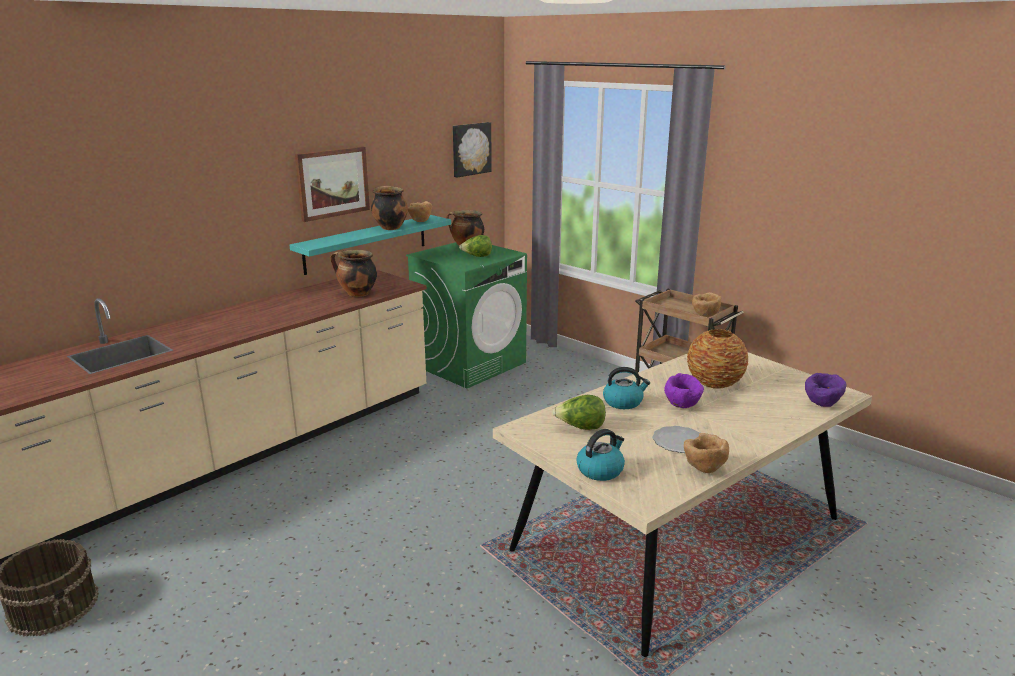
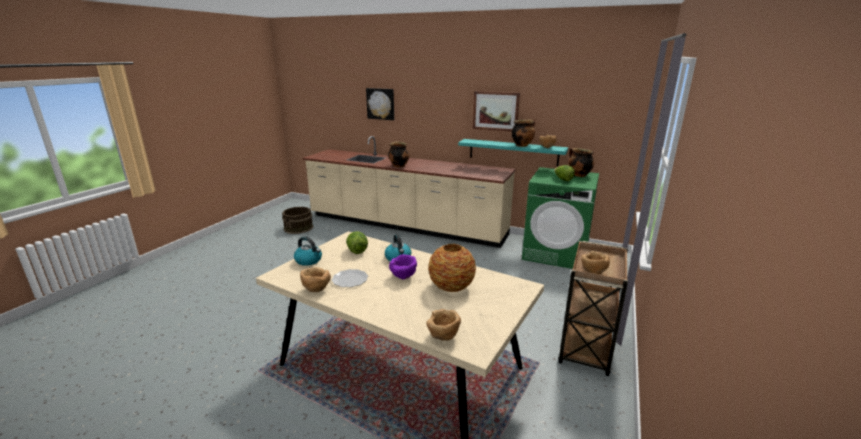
camera: 70 degrees right, 0 degrees up
cooking pot [330,250,377,297] -> cooking pot moved to [388,141,409,168]
picture [453,122,492,178] -> picture moved to [366,88,394,120]
purple bowl [805,373,847,407] -> brown bowl [426,309,461,341]

